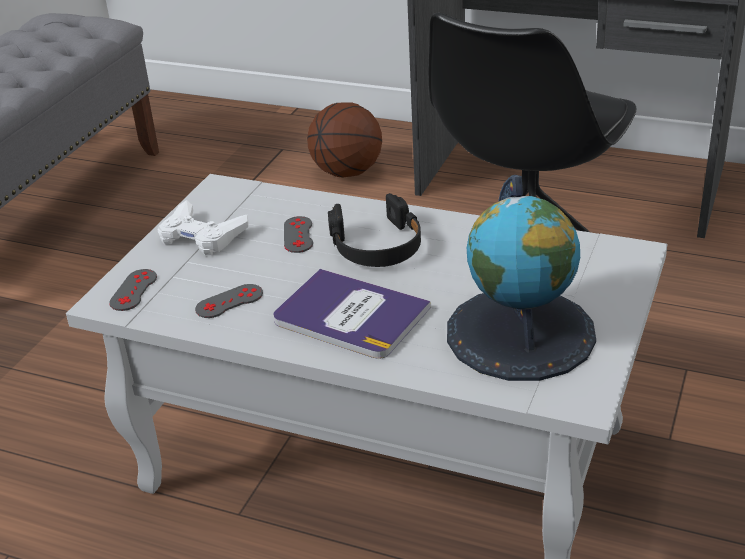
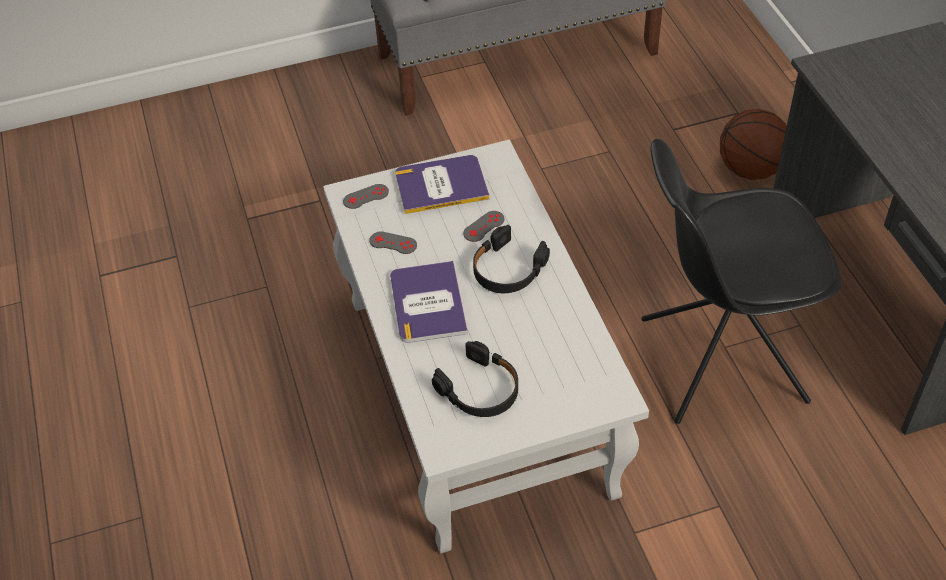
camera: 50 degrees right, 15 degrees up
white game controller [157,200,248,255] -> book [395,155,490,214]
globe [447,175,596,381] -> black headphones [432,341,518,417]

